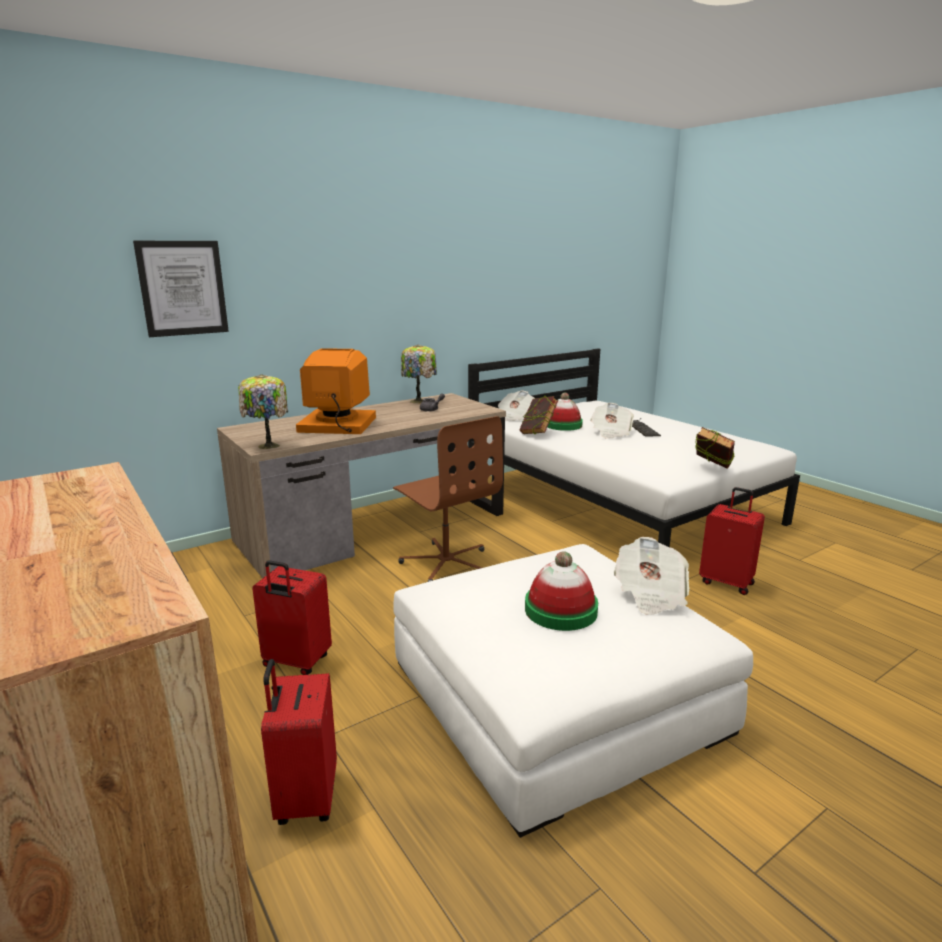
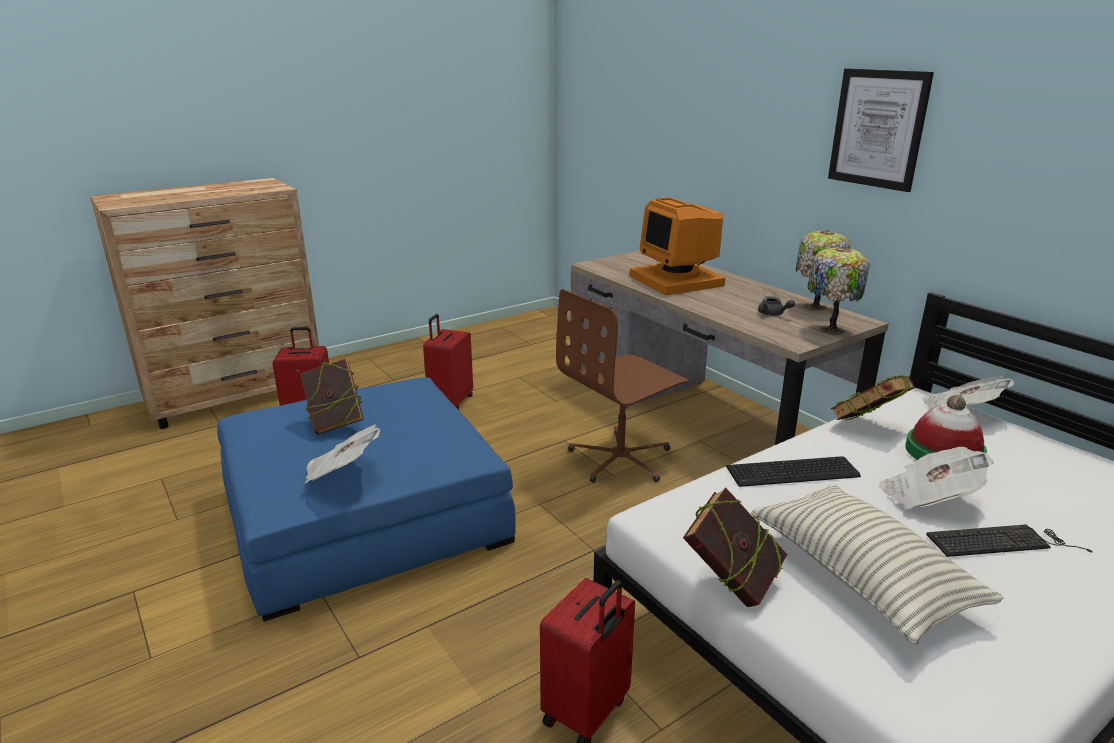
camera: 90 degrees right, 5 degrees up
picture [133,241,229,337] -> picture moved to [828,68,934,192]
table lamp [238,374,288,449] -> table lamp moved to [807,247,870,335]
monitor [296,348,376,434] -> monitor turned 150 degrees clockwise [630,197,726,295]
white ottoman [393,544,753,838] -> blue ottoman [217,377,516,622]
hat [525,551,598,631] -> book [300,359,364,435]
none -> keyboard [726,456,861,487]
none -> pillow [751,484,1003,645]

